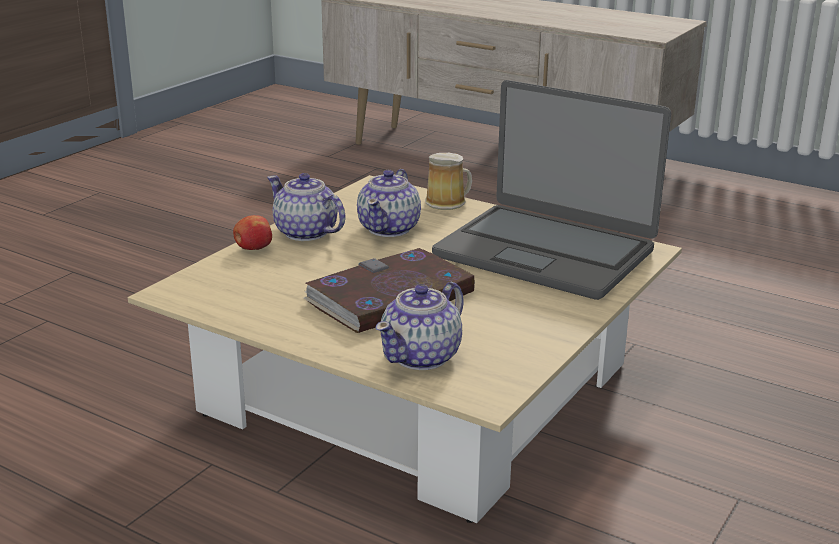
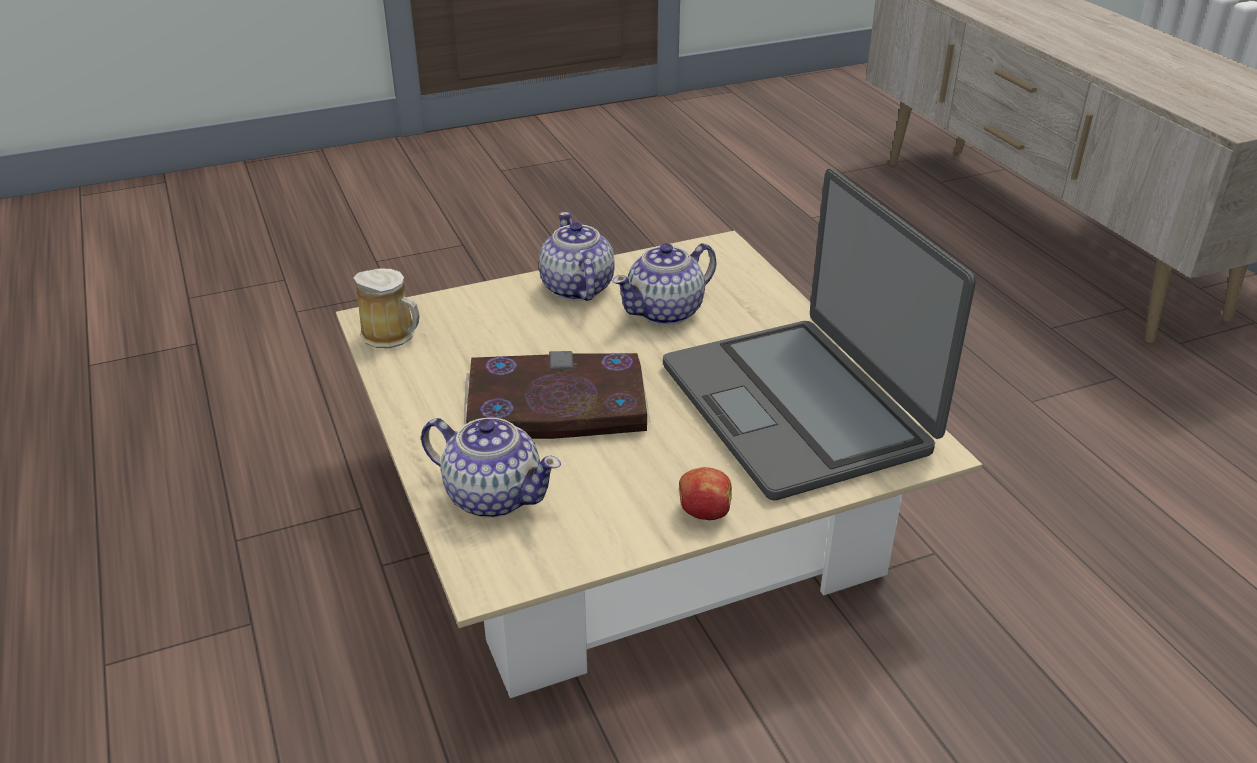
camera: 35 degrees right, 10 degrees up
apple [233,215,272,250] -> apple moved to [679,467,732,520]
teapot [376,281,464,370] -> teapot turned 135 degrees counterclockwise [421,418,561,518]
mug [425,153,472,210] -> mug moved to [353,269,420,348]

